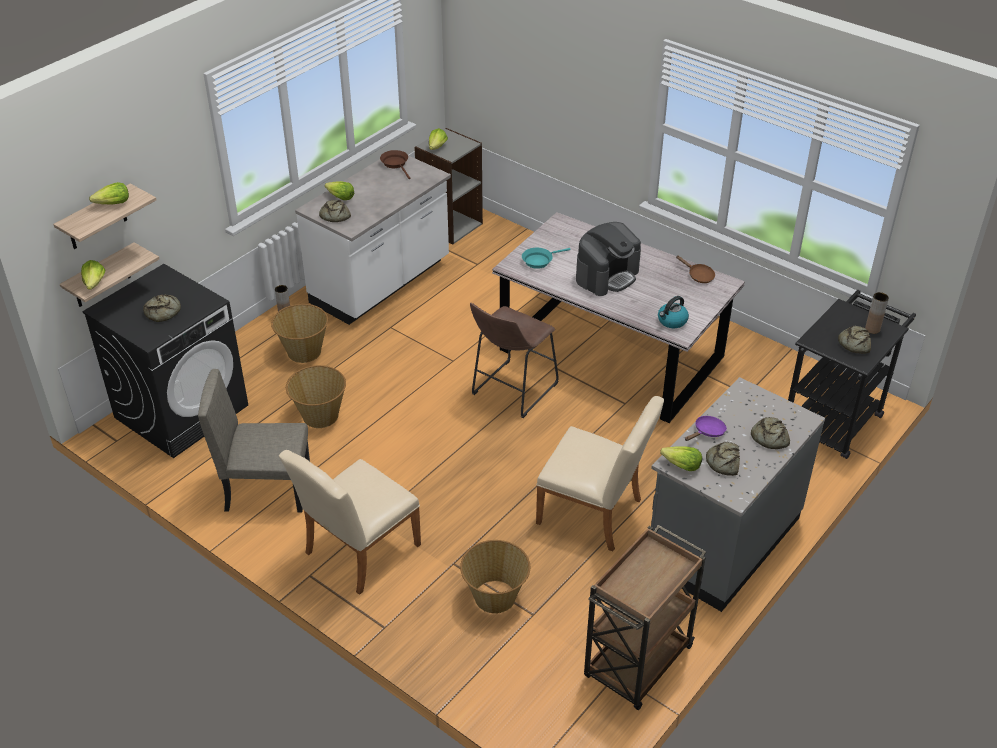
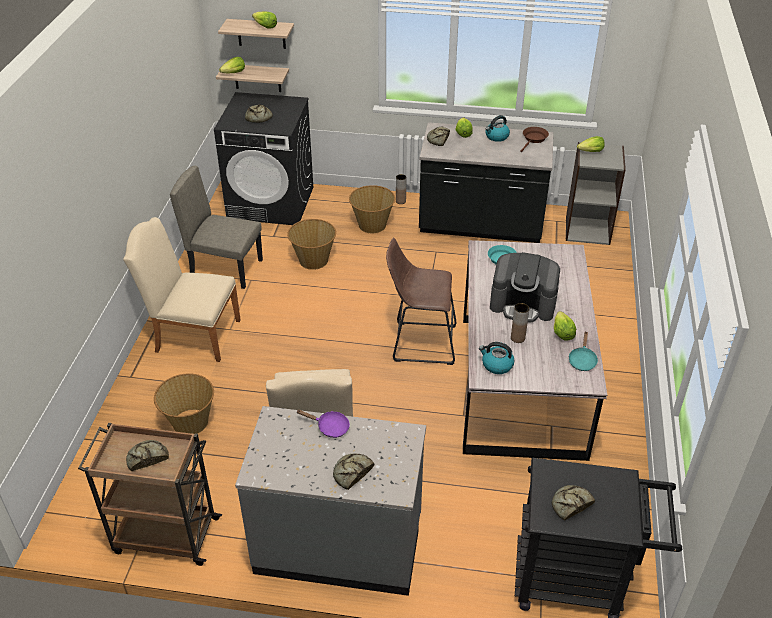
camera: 60 degrees right, 0 degrees up
beige chair [198,369,310,513] -> beige chair turned 45 degrees counterclockwise [170,166,263,289]
white counter [295,156,451,325] -> black counter [419,122,554,243]
lettuce [660,446,702,471] -> lettuce moved to [554,311,576,340]
brown frying pan [676,256,715,283] -> turquoise frying pan [568,331,598,371]
bread [706,442,740,476] -> bread moved to [126,440,169,471]
brown vase [865,292,889,334] -> brown vase moved to [511,303,529,343]
none -> kettle [486,115,510,142]

